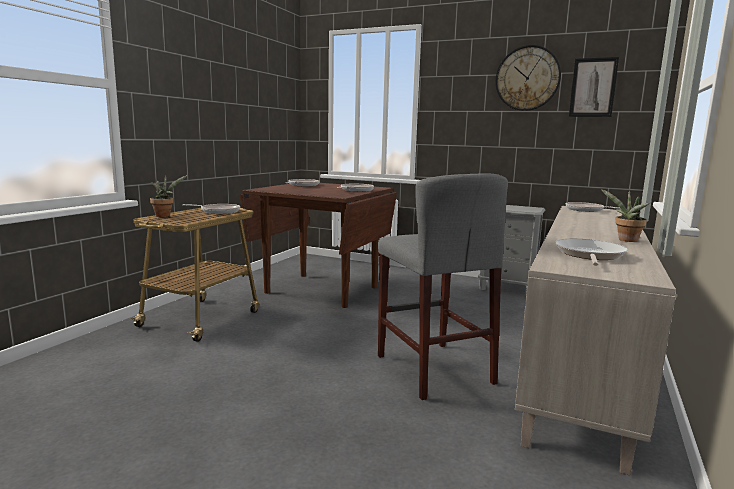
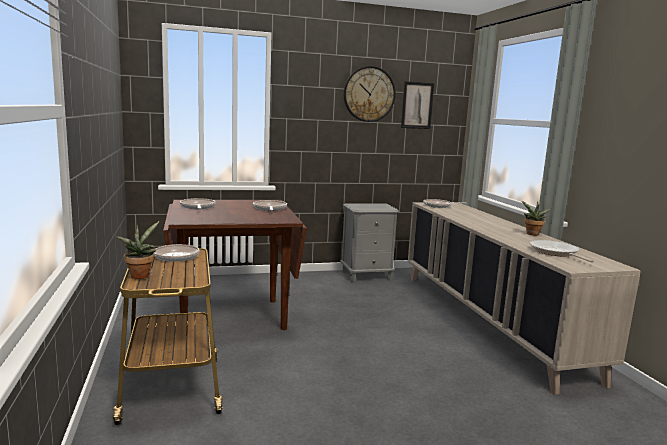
camera: 40 degrees left, 0 degrees up
grey stool [378,173,508,400] -> none

